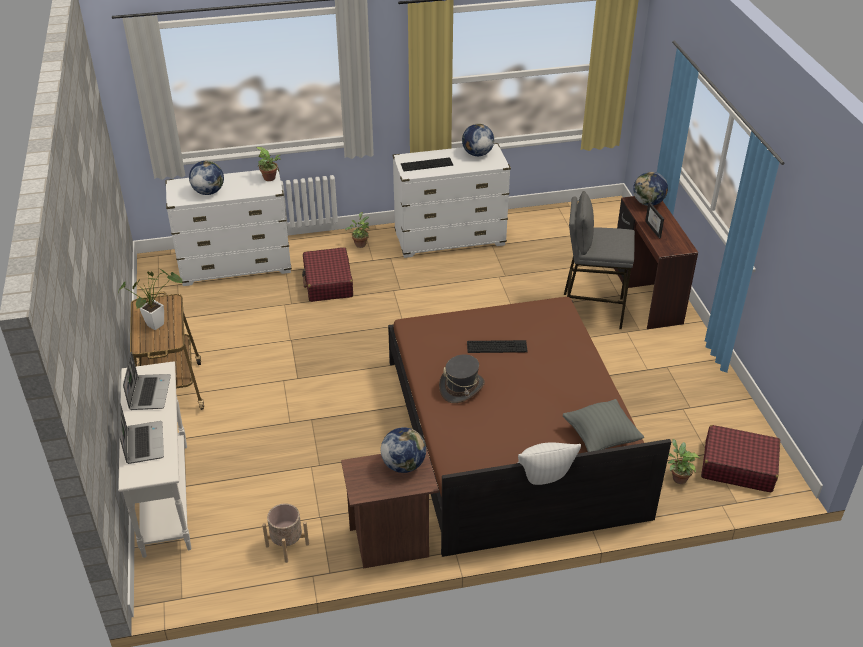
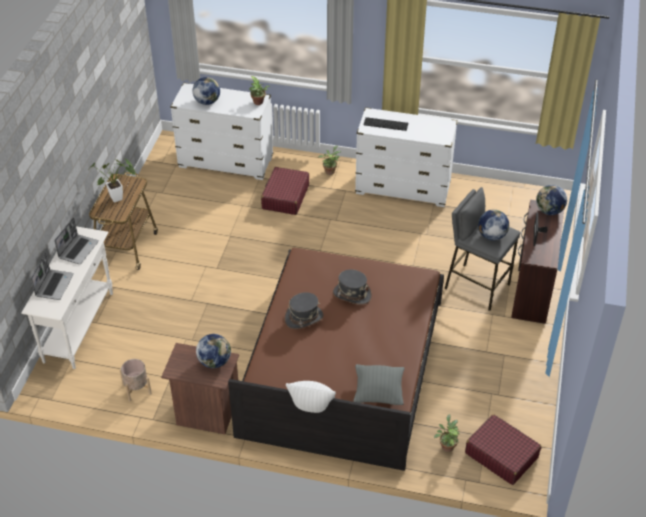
camera: 25 degrees right, 5 degrees up
globe [462,124,494,156] -> globe moved to [478,209,509,240]
keyboard [467,340,528,353] -> grey hat [333,270,372,305]

